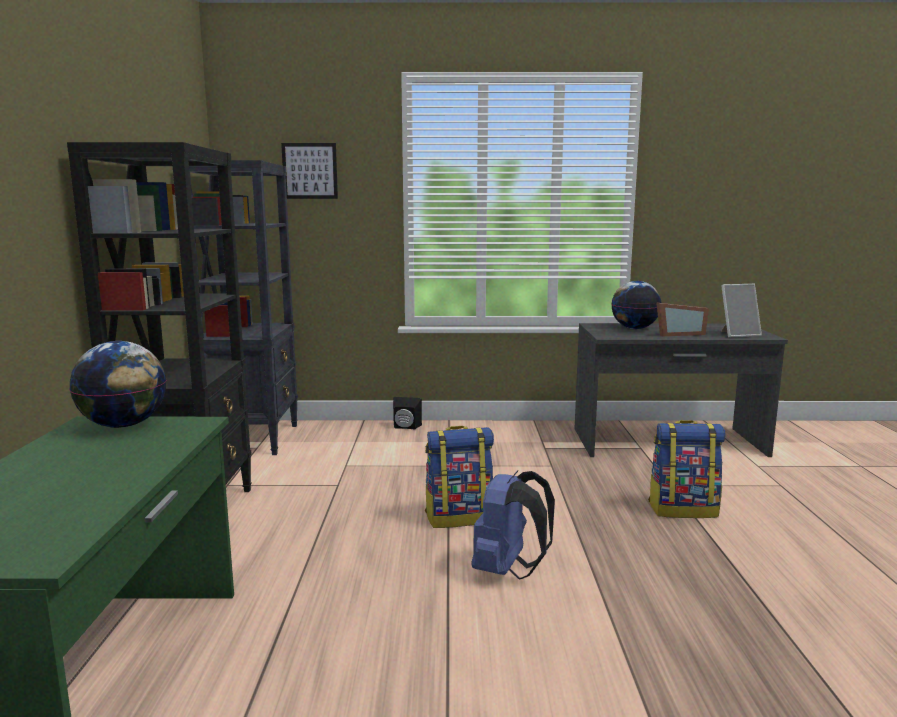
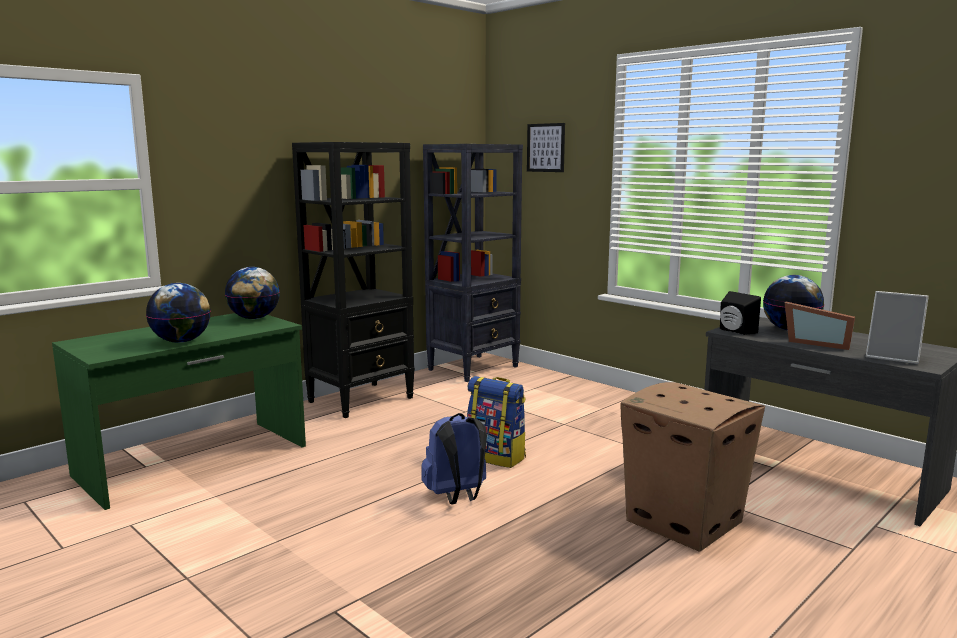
camera: 45 degrees right, 0 degrees up
black speaker [393,397,422,429] -> black speaker moved to [720,291,761,335]
backpack [648,420,725,518] -> cardboard box [620,382,765,551]
none -> globe [146,283,211,343]

